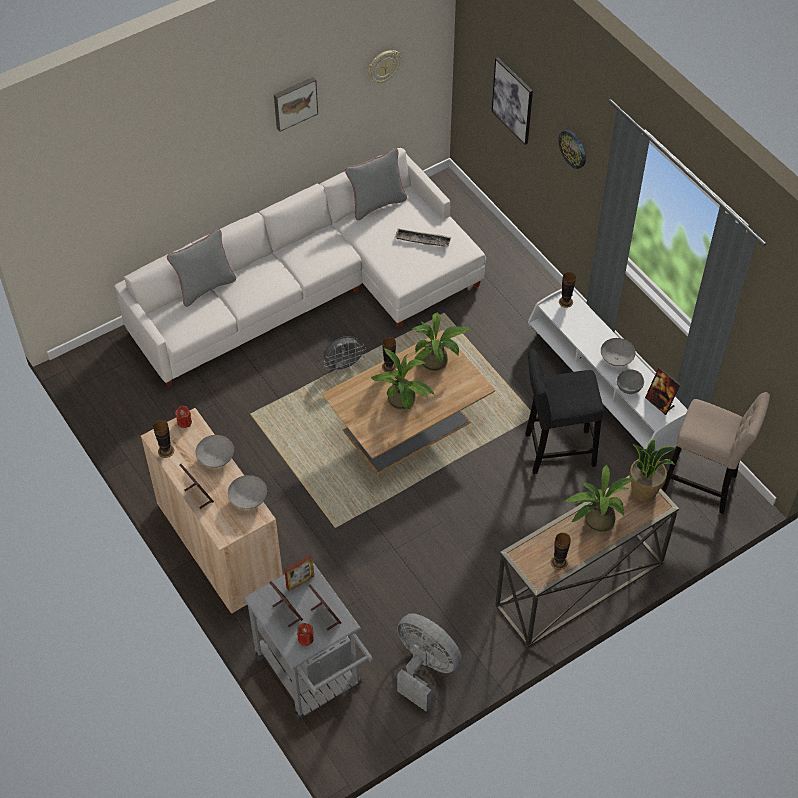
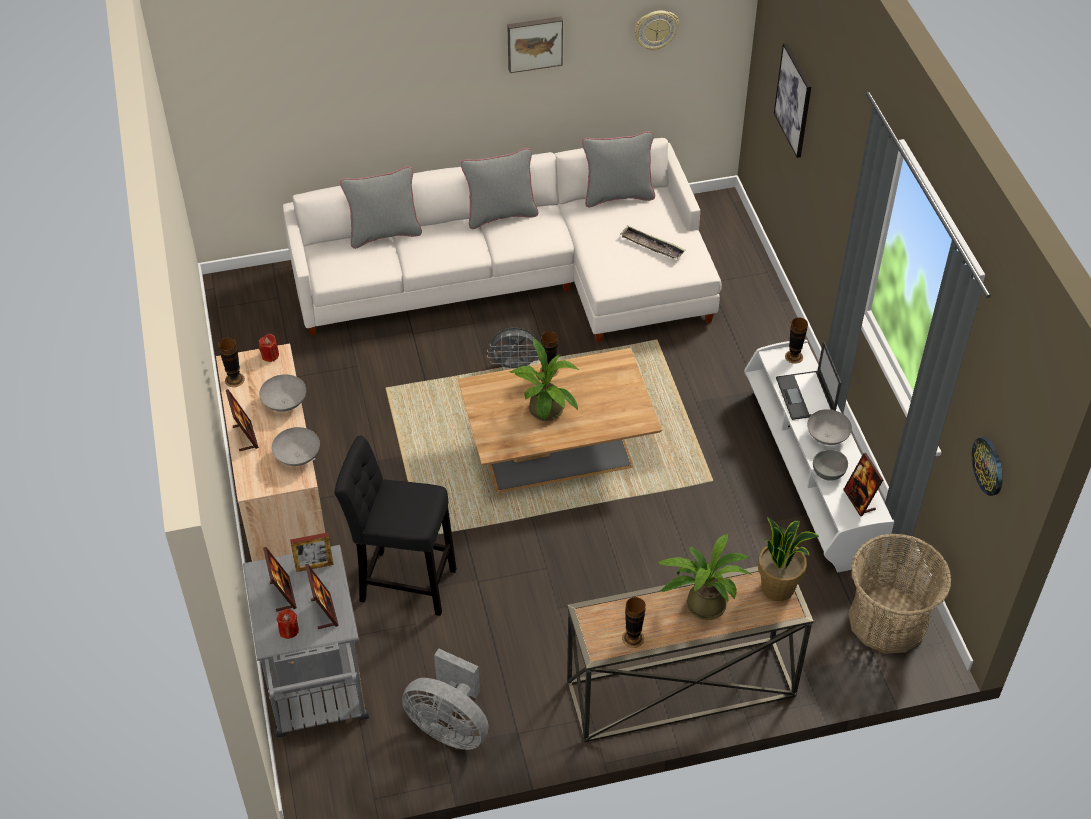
camera: 20 degrees right, 5 degrees down
grey fan [397,613,462,712] -> grey fan turned 150 degrees clockwise [402,648,489,750]
potted plant [412,312,471,371] -> none
black stool [525,349,604,474] -> black stool moved to [334,436,456,616]
wall clock [558,130,586,169] -> wall clock moved to [972,437,1003,496]
beige stool [662,392,770,514] -> basket [848,534,952,653]
none -> grey pillow [460,148,538,229]
none -> laptop [776,341,841,420]

